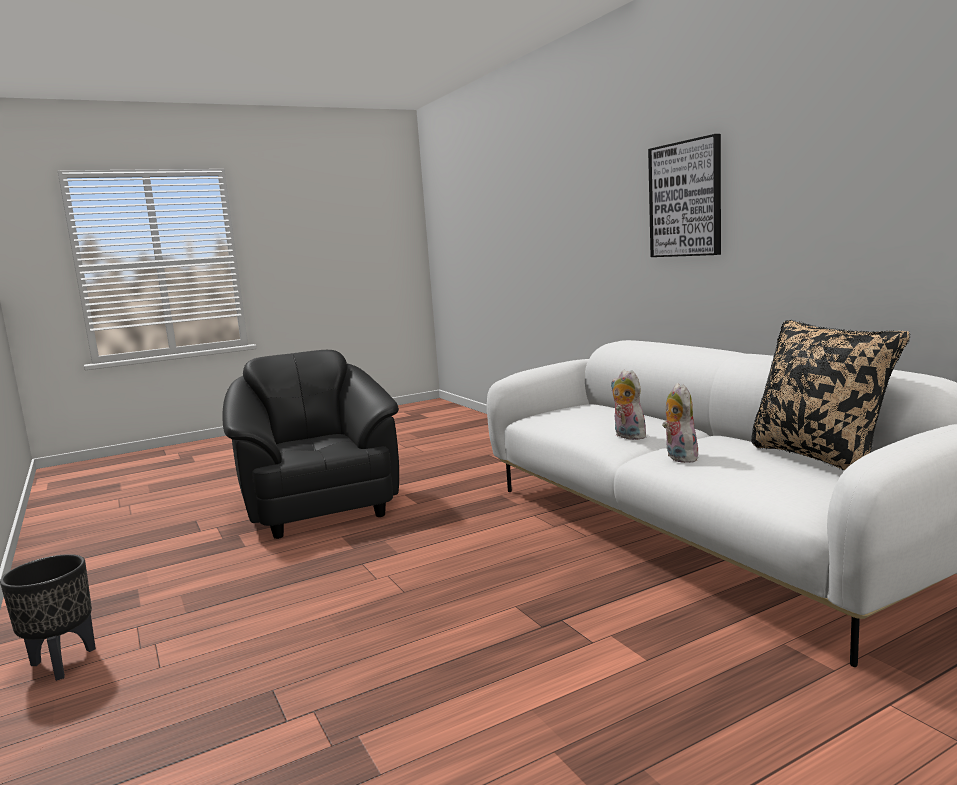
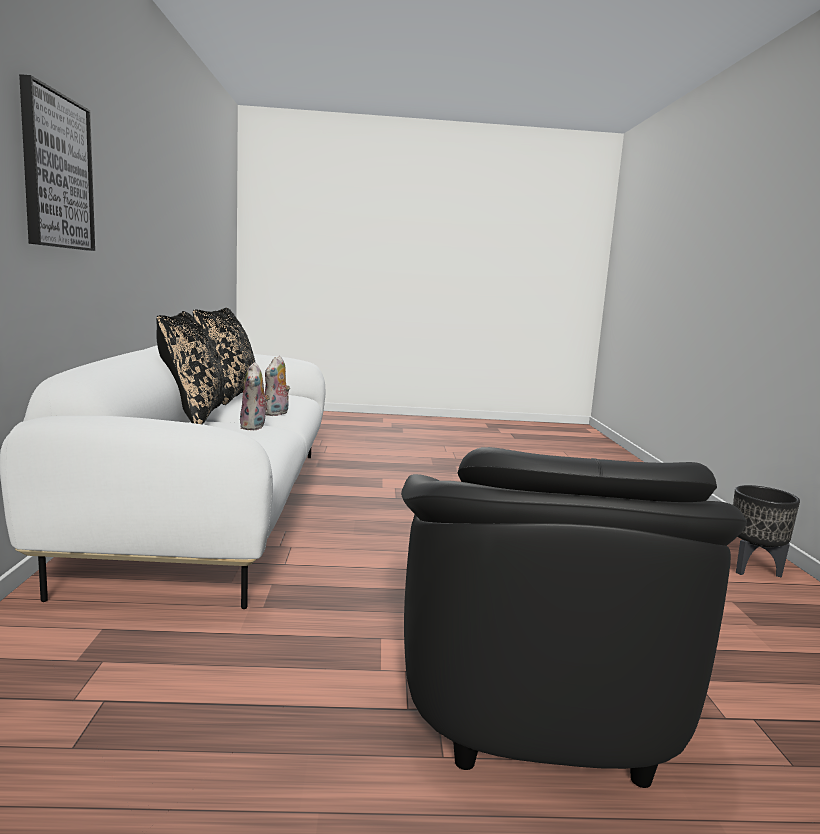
camera: 155 degrees left, 0 degrees up
none -> black pillow [156,311,225,424]

